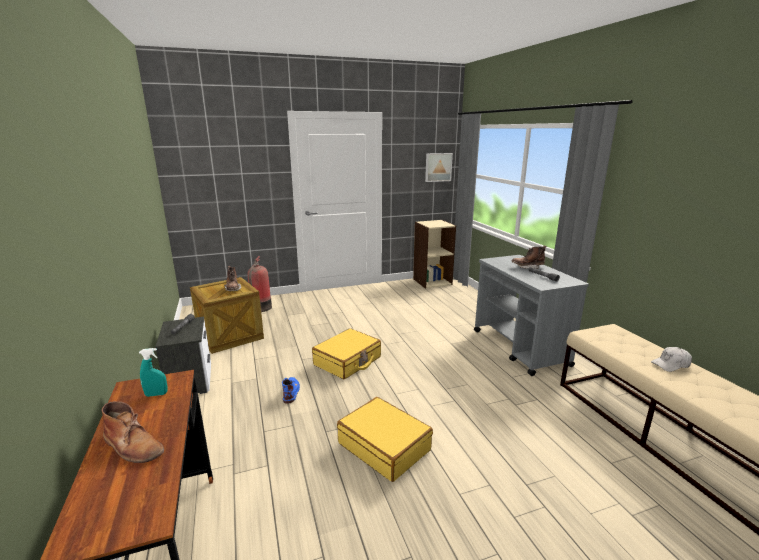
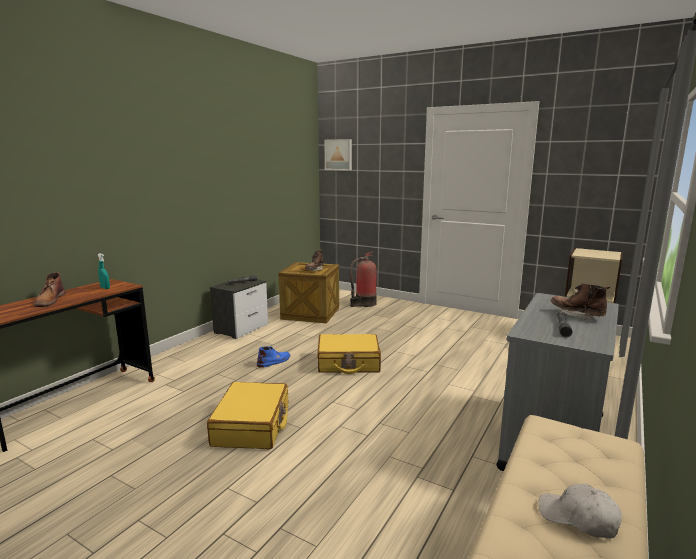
camera: 50 degrees right, 5 degrees down
picture [425,153,453,182] -> picture moved to [324,139,352,170]

